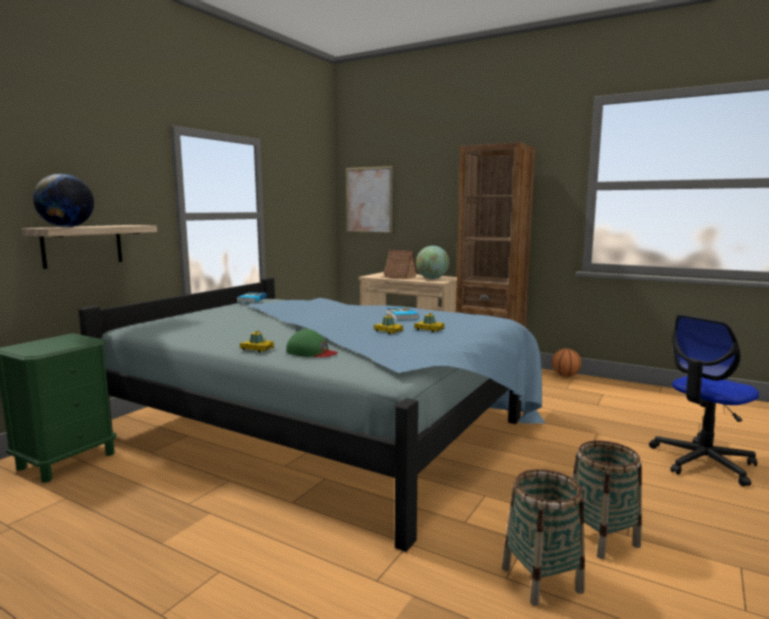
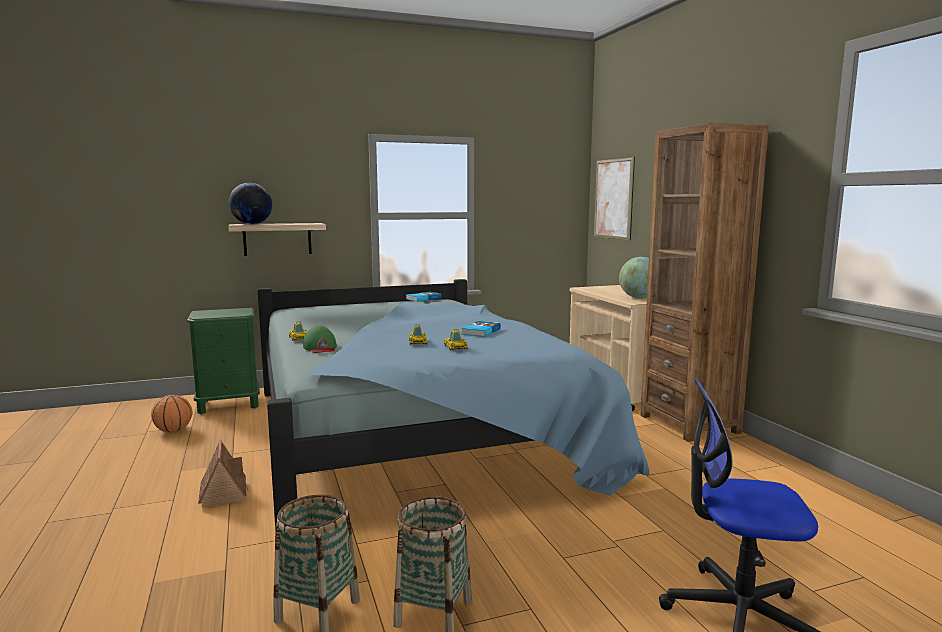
camera: 40 degrees right, 0 degrees up
toy house [382,250,418,279] -> toy house moved to [198,439,248,508]
basketball [552,348,582,377] -> basketball moved to [151,395,192,432]

